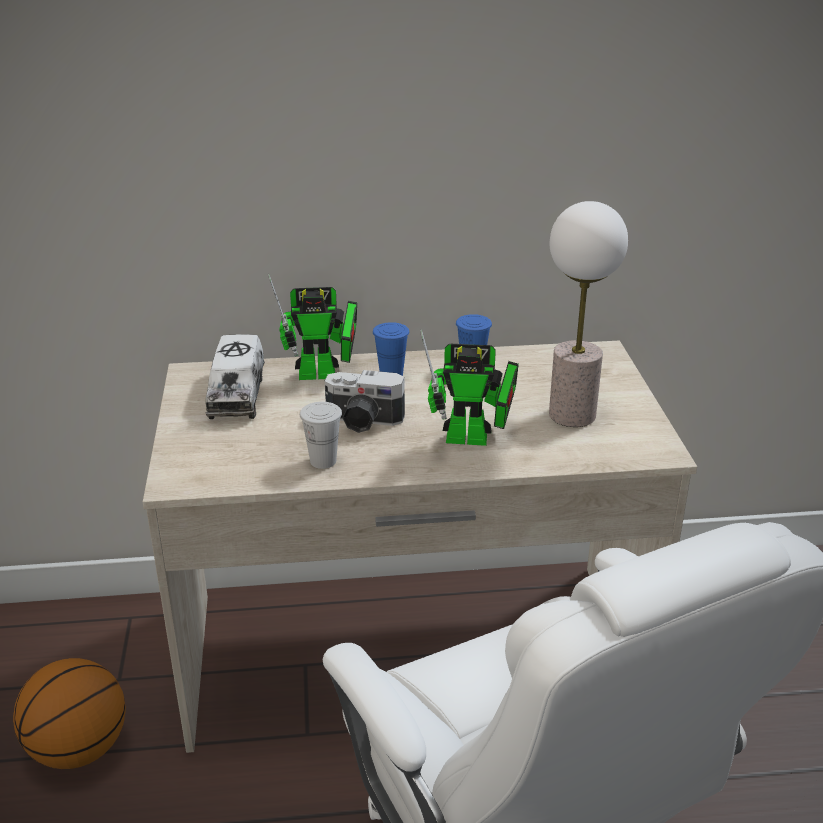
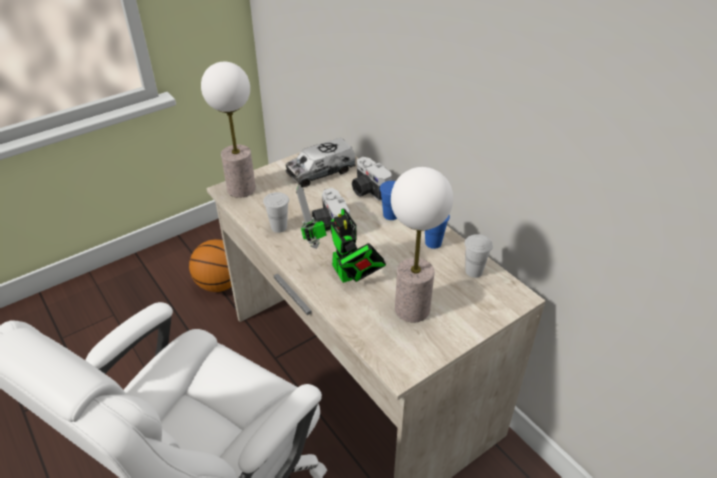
camera: 60 degrees right, 10 degrees up
toy robot [268,274,357,380] -> camera [352,157,392,201]
none -> table lamp [201,62,256,198]
none -> white cup [465,234,493,278]

